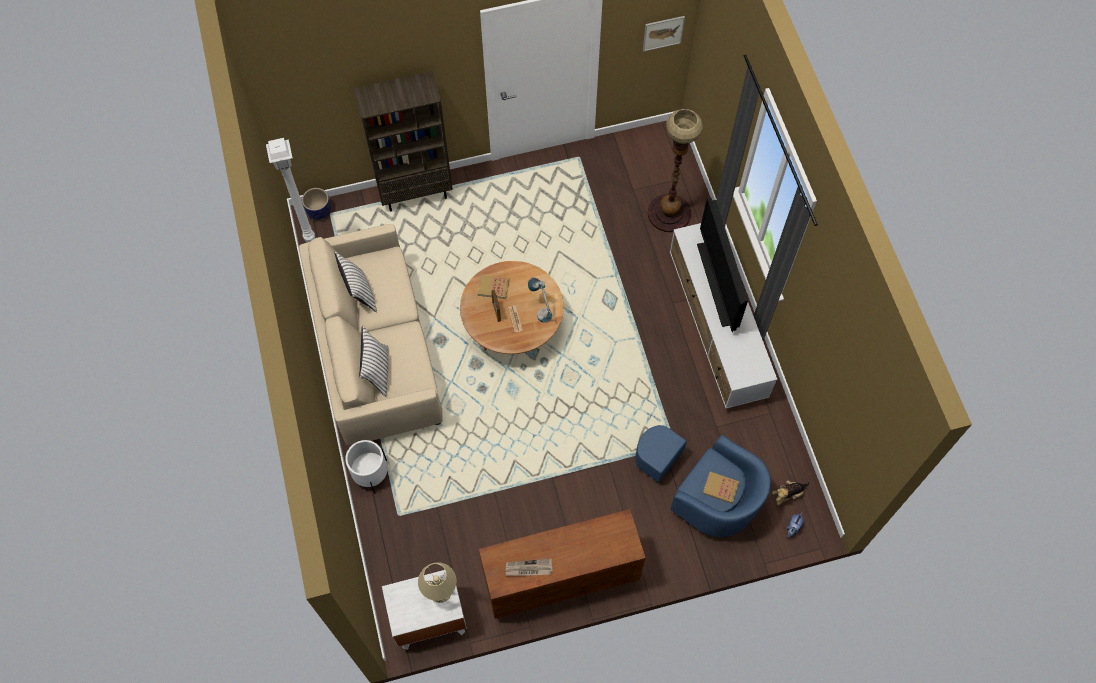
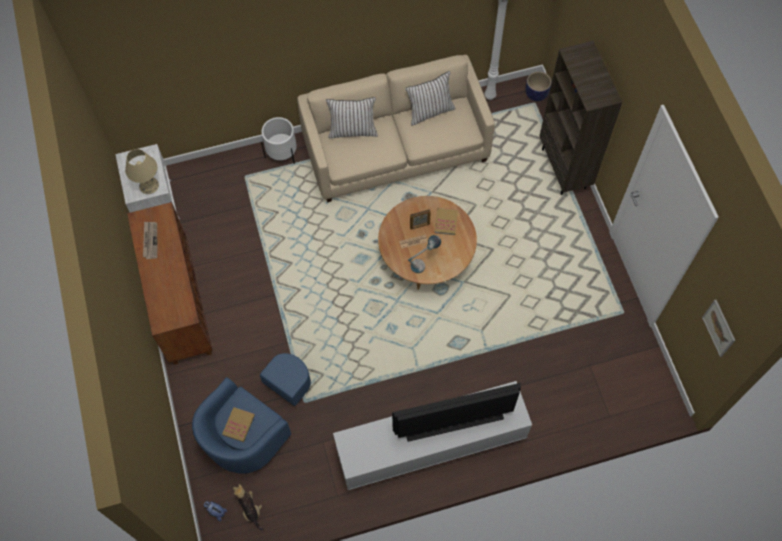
camera: 90 degrees right, 0 degrees up
floor lamp [647,109,703,232] -> none

